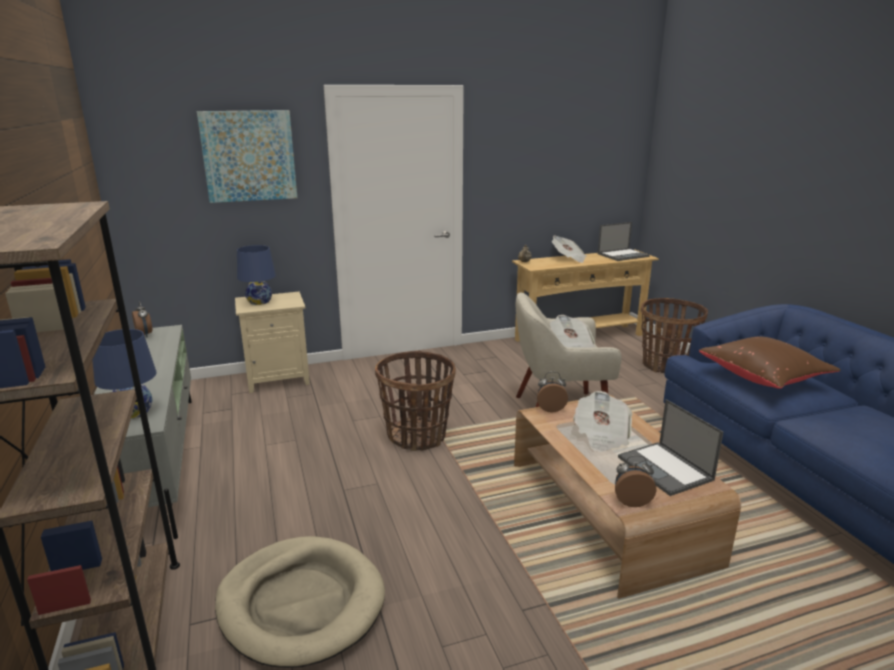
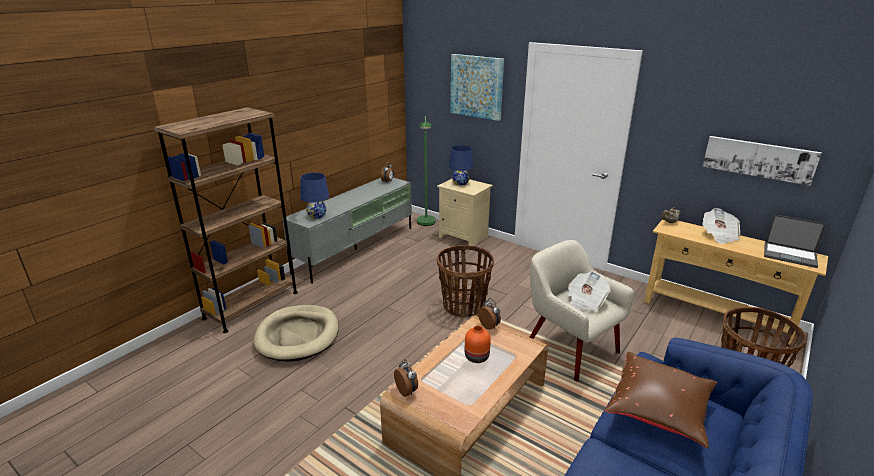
camera: 55 degrees right, 5 degrees up
newspaper [573,391,632,452] -> orange vase [465,326,491,363]
laptop [618,399,723,496] -> none
none -> green floor lamp [417,116,436,226]
none -> picture [702,136,822,186]

